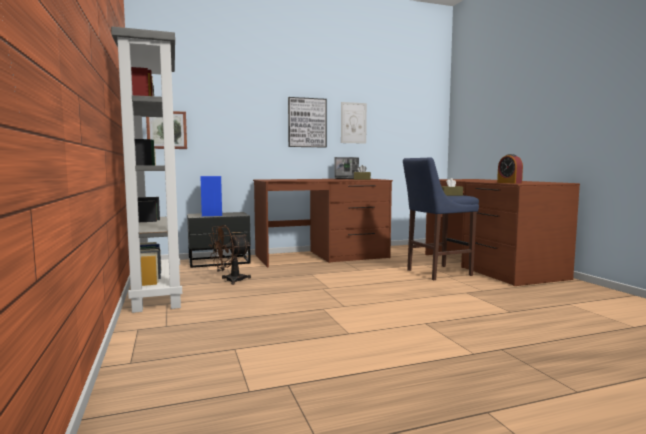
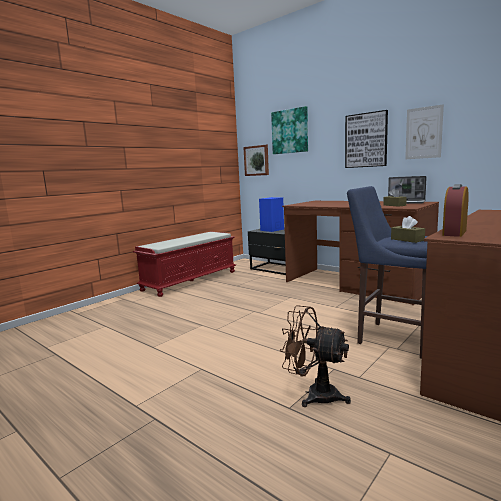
camera: 60 degrees right, 5 degrees up
grey bookcase [111,27,182,313] -> red bench [133,231,236,297]
brown fan [209,225,251,285] -> brown fan moved to [280,305,351,407]
none -> picture [271,106,308,154]

